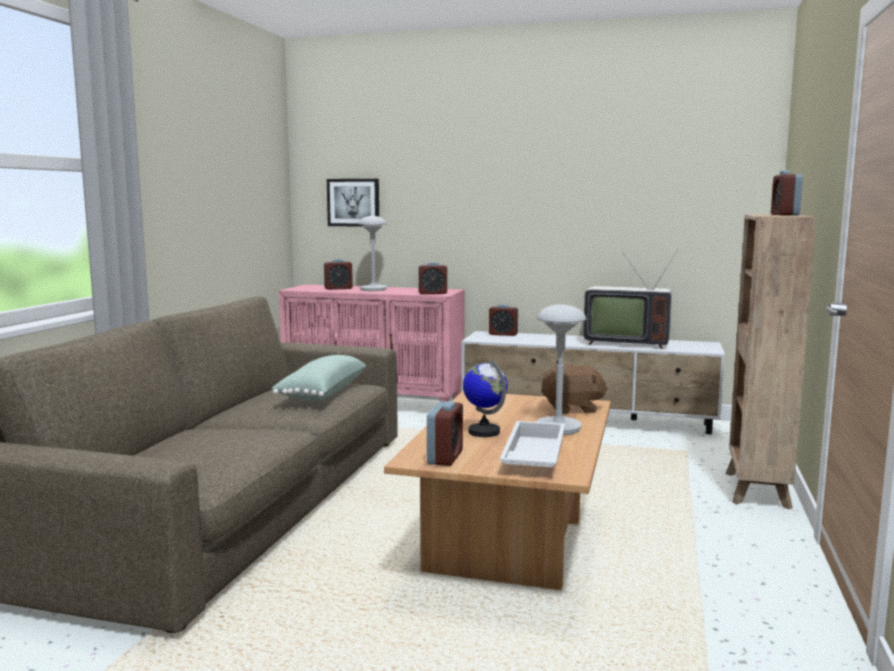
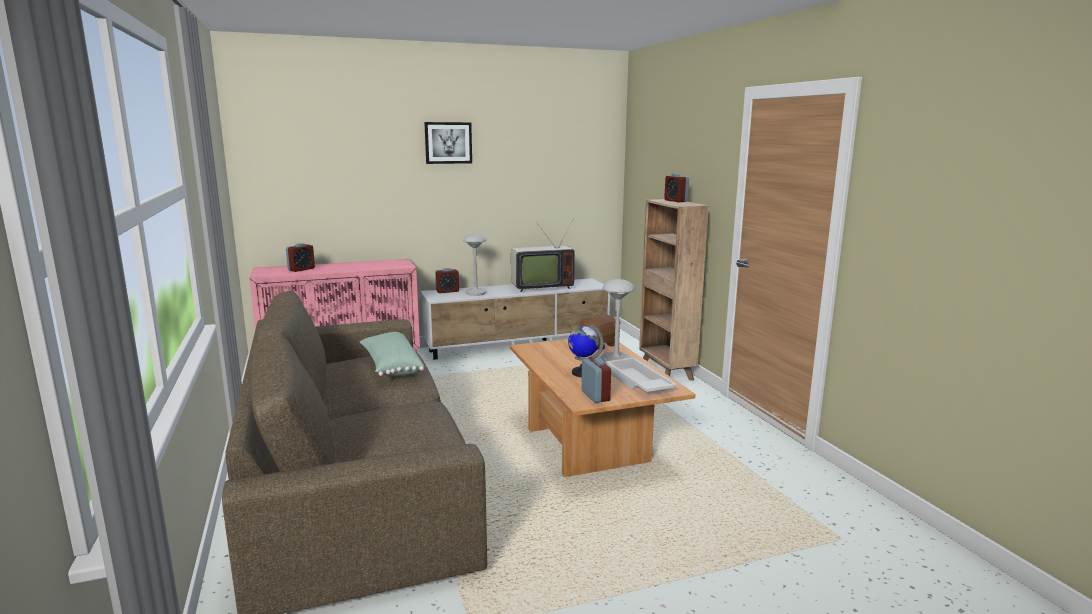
camera: 35 degrees left, 5 degrees up
picture [327,179,379,227] -> picture moved to [424,122,472,164]
grey table lamp [358,216,387,291] -> grey table lamp moved to [463,234,487,296]
alarm clock [418,262,447,294] -> none

